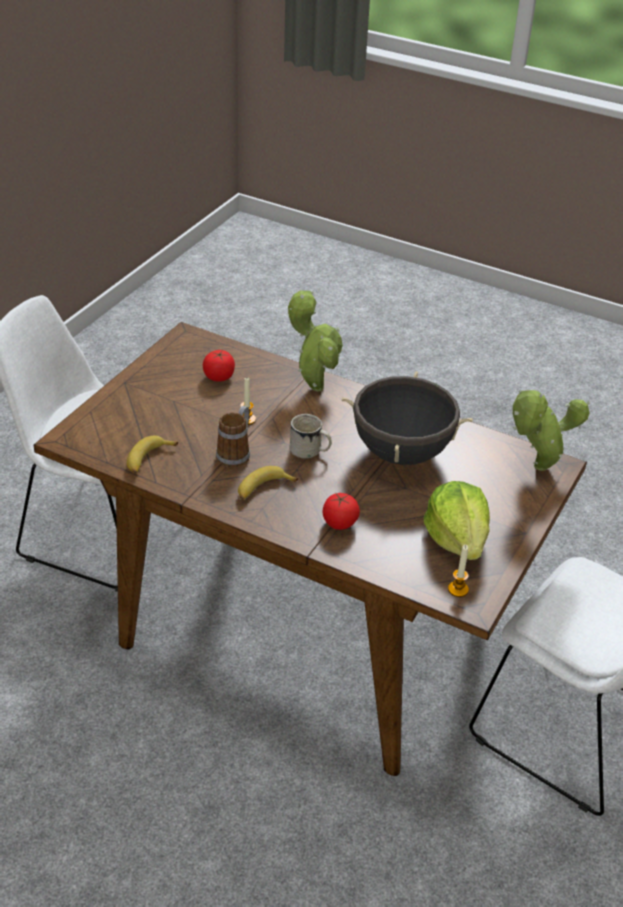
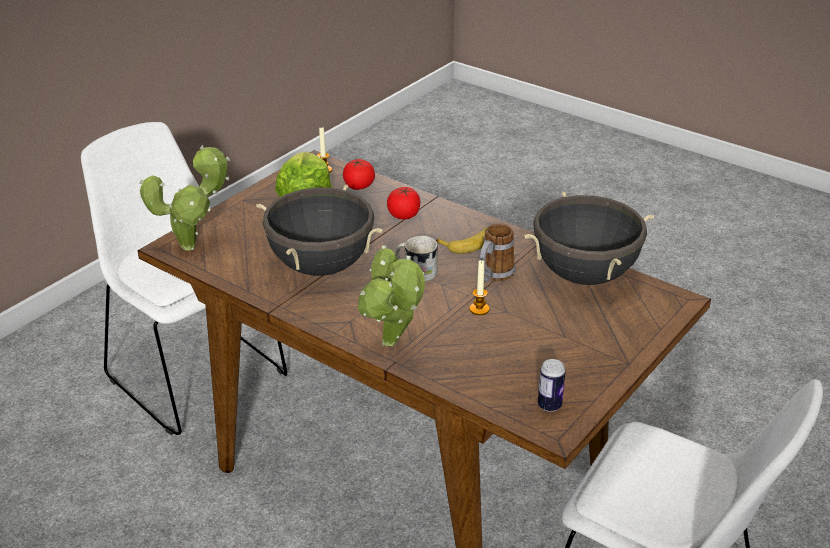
camera: 170 degrees left, 5 degrees down
banana [127,436,178,474] -> black cooking pot [524,191,654,285]
tomato [203,350,235,382] -> tomato moved to [343,159,375,190]
none -> can [538,359,566,412]

